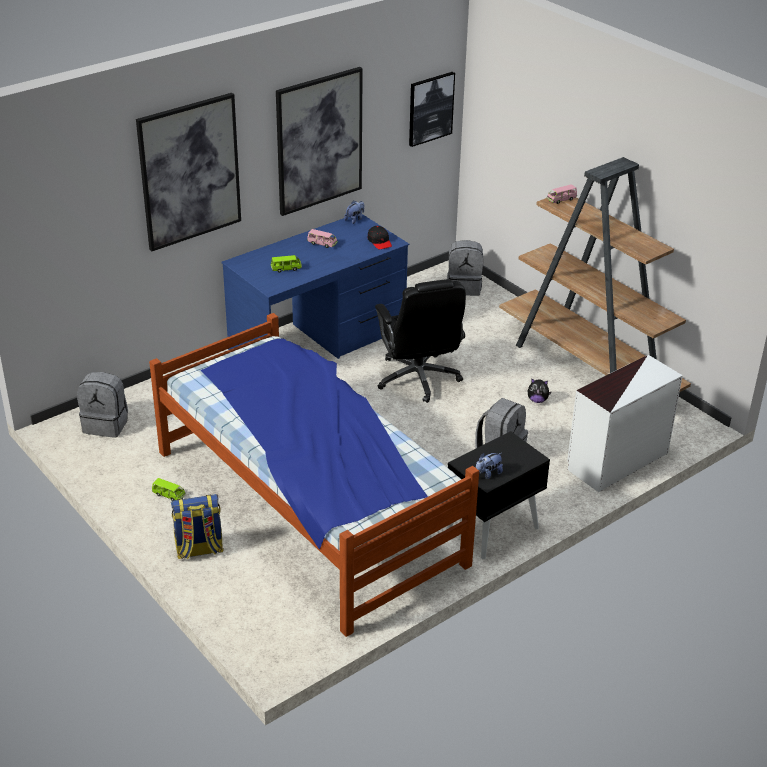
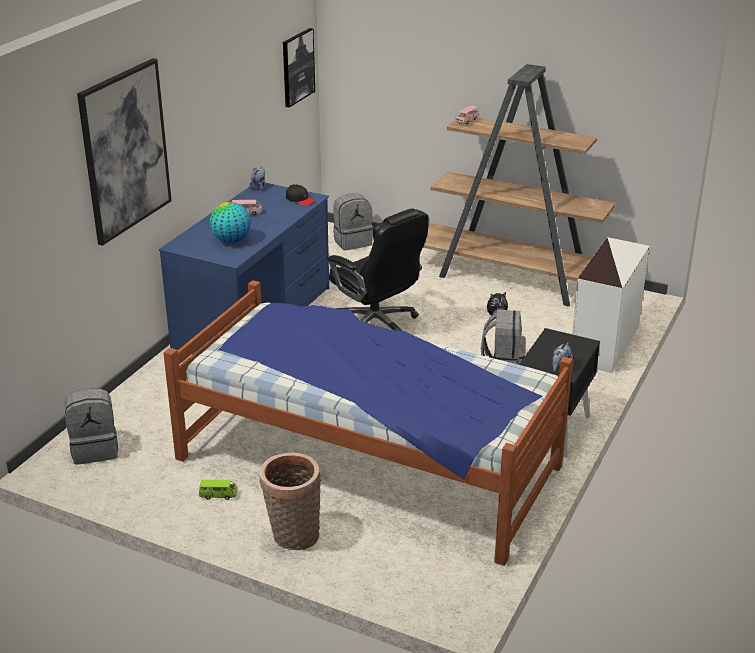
camera: 25 degrees left, 5 degrees down
backpack [171,494,224,559] -> basket [259,452,321,550]
green toy car [271,255,302,272] -> globe [210,202,251,243]
picture [276,67,363,216] -> none

